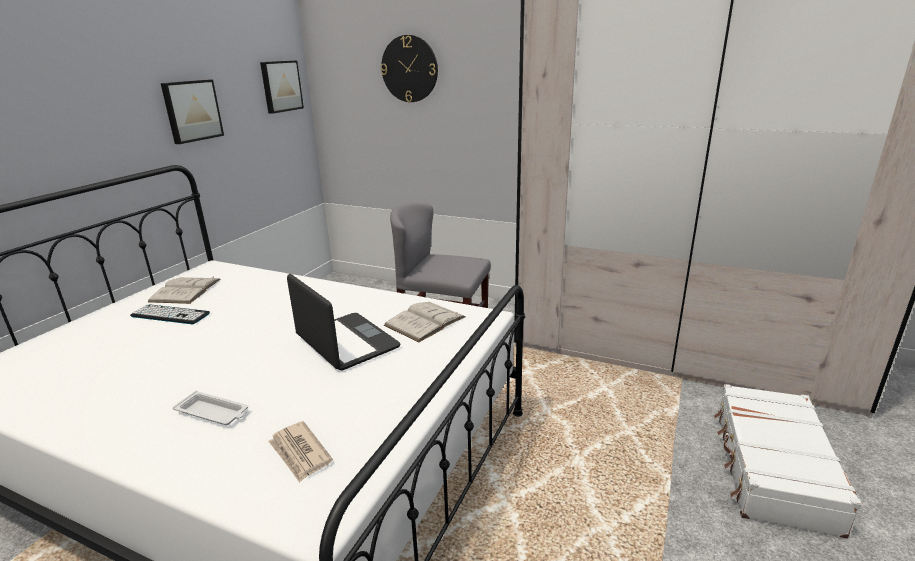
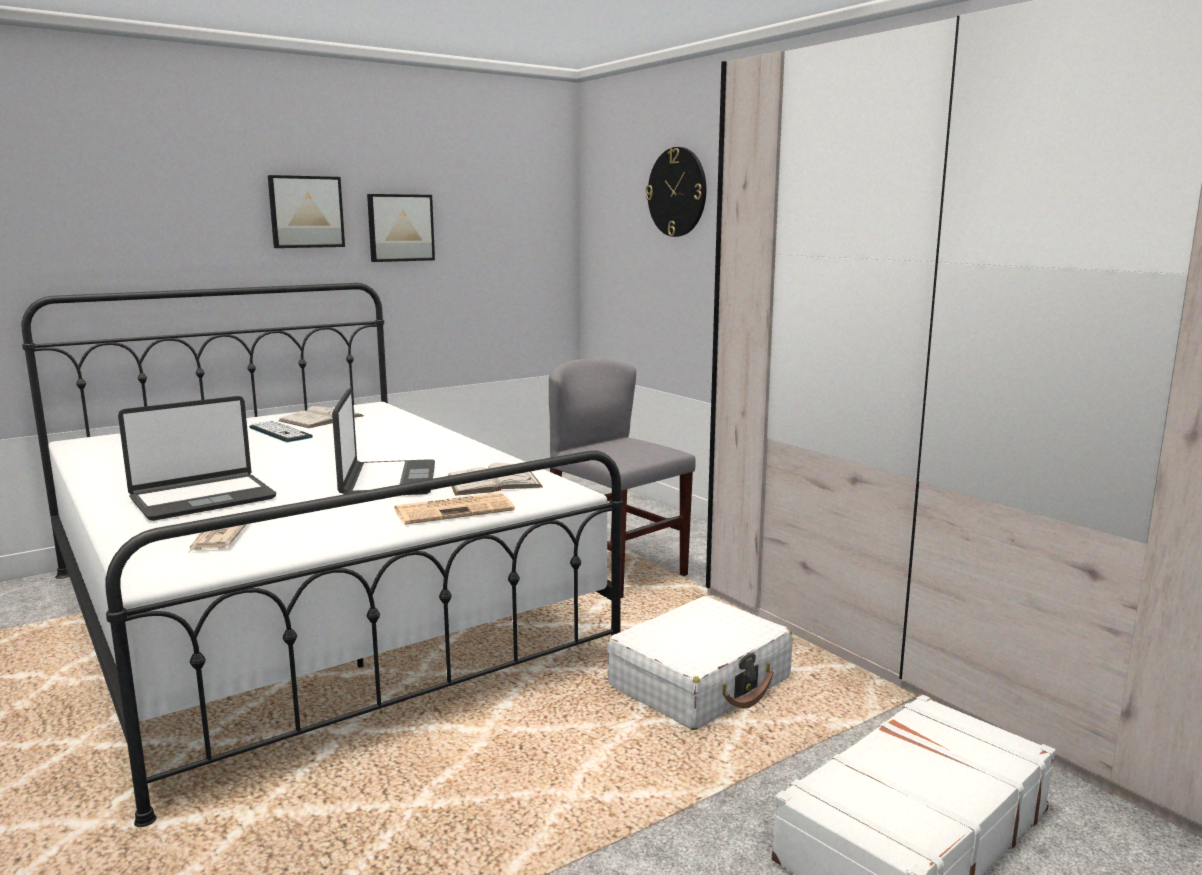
camera: 30 degrees right, 10 degrees down
white tray [173,391,248,425] -> laptop [118,396,276,521]
picture [260,60,304,114] -> picture moved to [268,175,345,248]
none -> newspaper [394,492,515,525]
none -> white suitcase [607,596,793,730]

